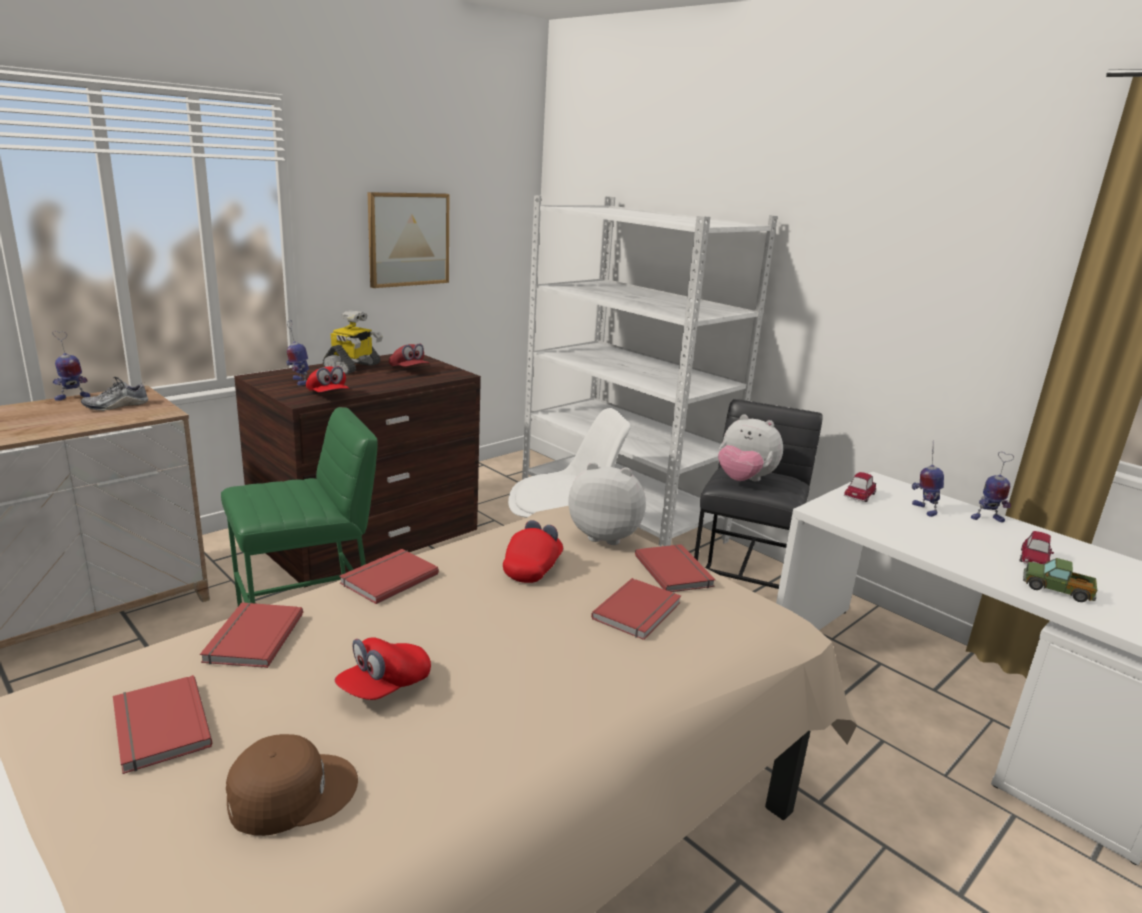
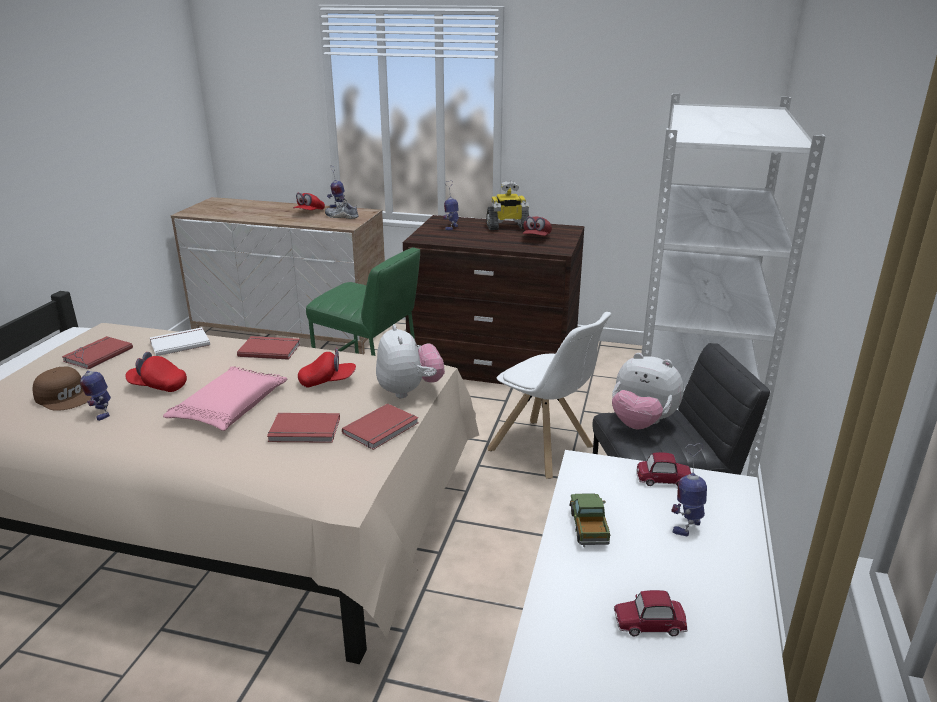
camera: 60 degrees right, 5 degrees up
red book [200,602,303,668] -> white book [150,327,210,356]
red cap [306,366,349,392] -> red cap moved to [293,193,325,210]
picture [368,192,449,288] -> none
plush toy [718,414,783,482] -> plush toy turned 60 degrees counterclockwise [612,353,684,429]
toy robot [971,452,1014,523] -> toy robot moved to [75,347,111,421]
toy truck [1023,558,1097,602] -> toy truck moved to [569,493,611,547]
none -> pink pillow [163,366,288,431]

